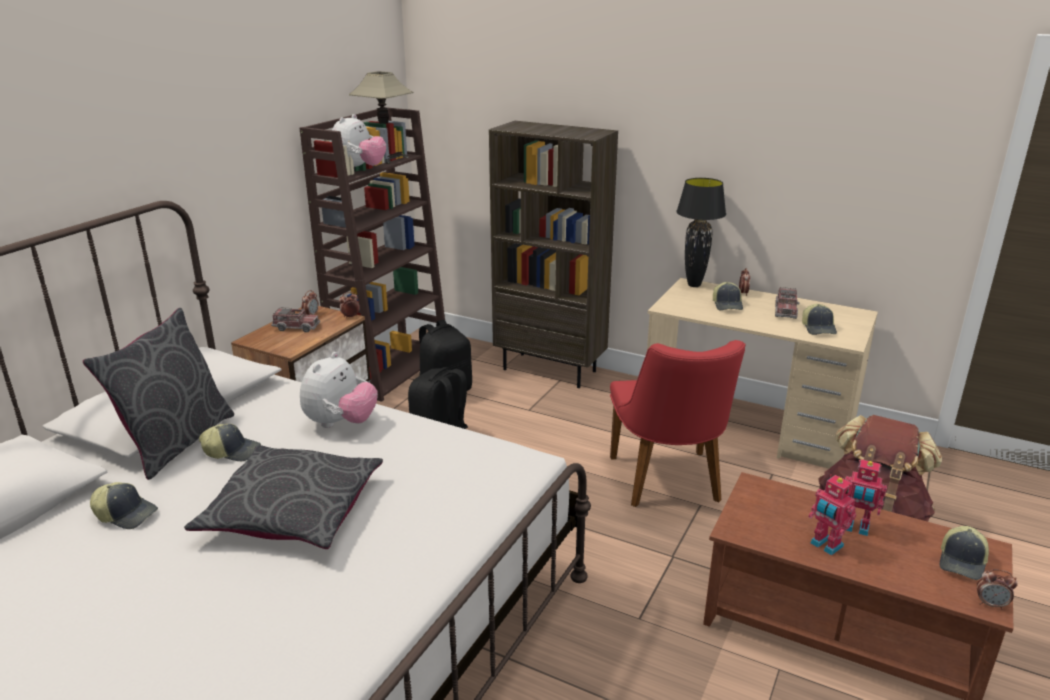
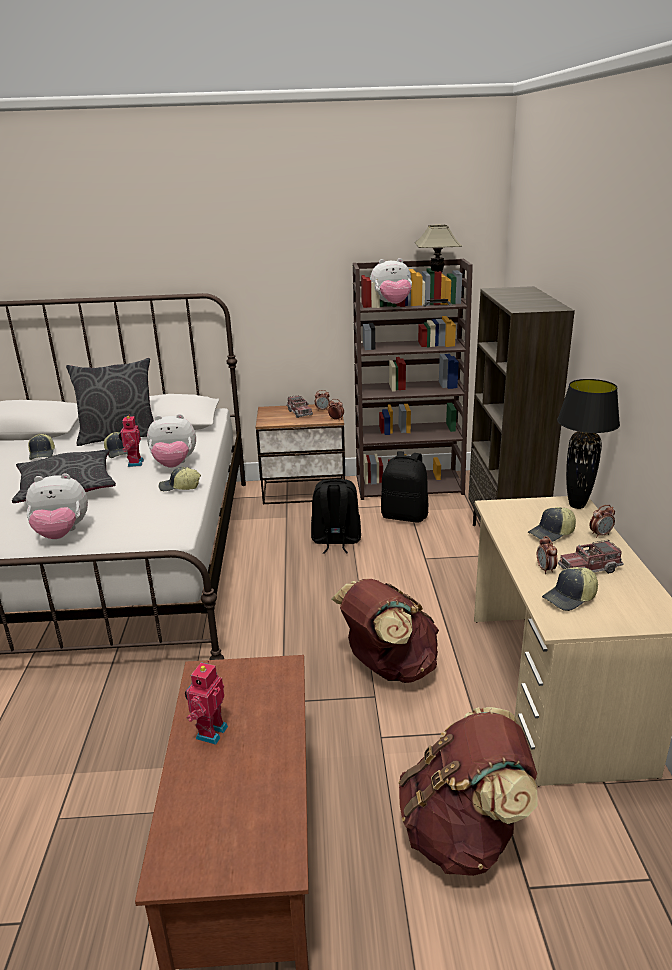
camera: 60 degrees right, 0 degrees up
red chair [610,340,746,507] -> brown backpack [332,579,439,683]
toy robot [845,459,887,536] -> toy robot moved to [119,414,144,467]
cap [940,526,989,580] -> cap moved to [159,467,201,491]
alarm clock [977,569,1018,610] -> alarm clock moved to [537,536,558,574]
none -> plush toy [26,473,88,539]

